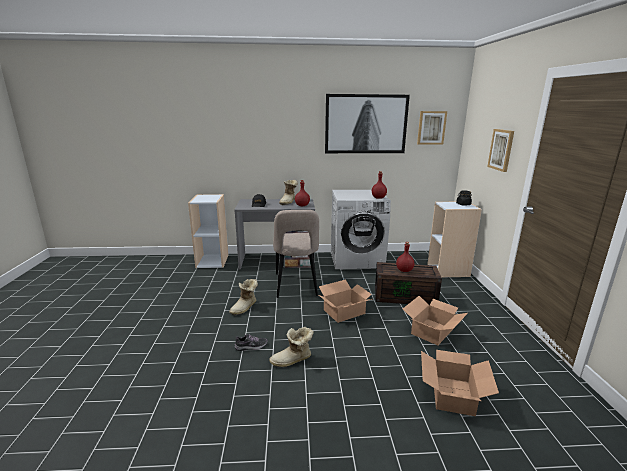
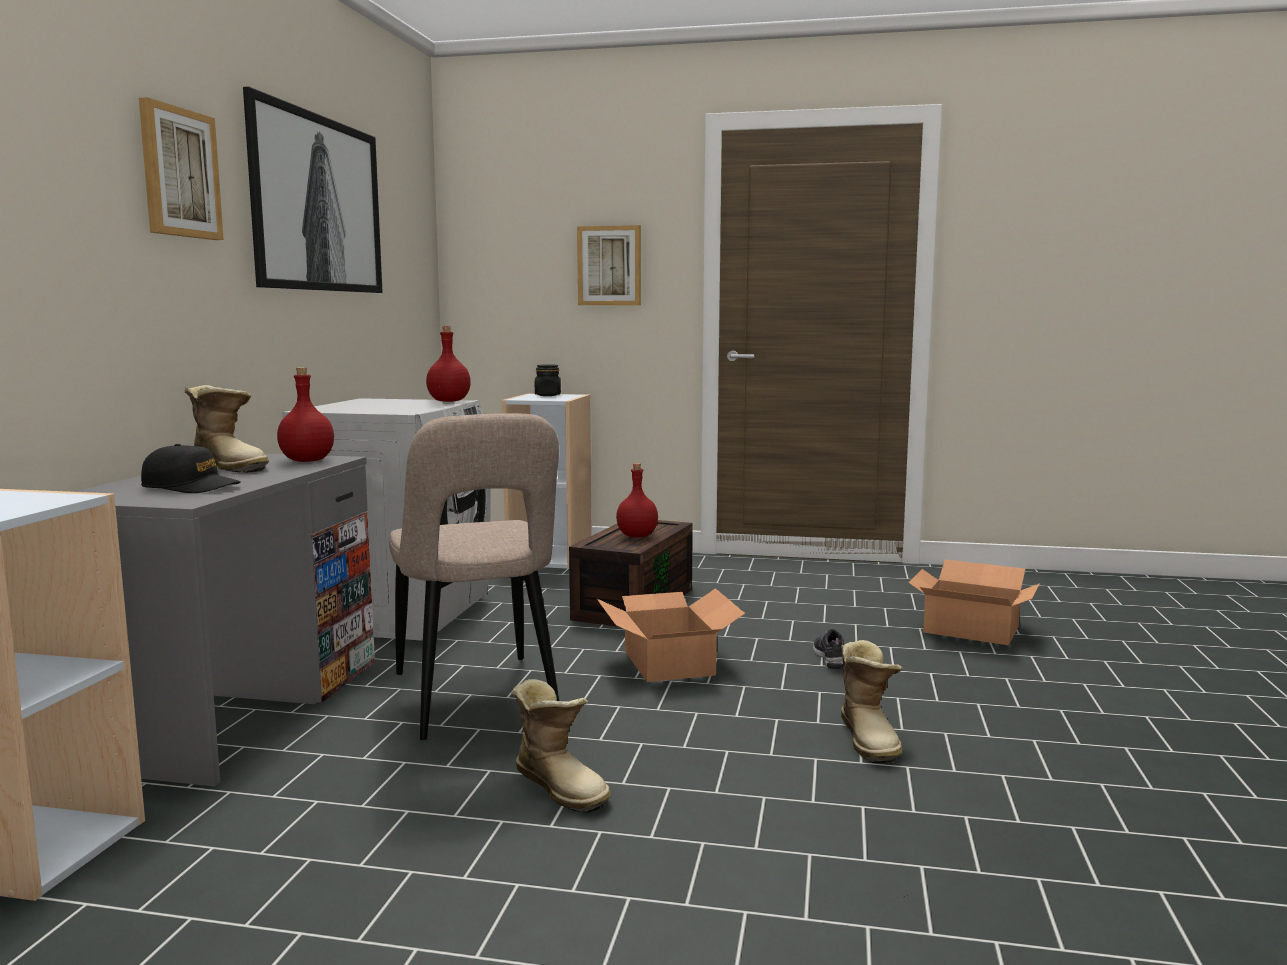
camera: 75 degrees left, 10 degrees down
shoe [235,334,267,351] -> shoe moved to [813,629,845,669]
beige chair [273,210,319,298] -> beige chair turned 60 degrees clockwise [389,414,559,740]
cardboard box [403,296,468,345] -> none
picture [417,111,447,145] -> picture moved to [139,97,224,240]

